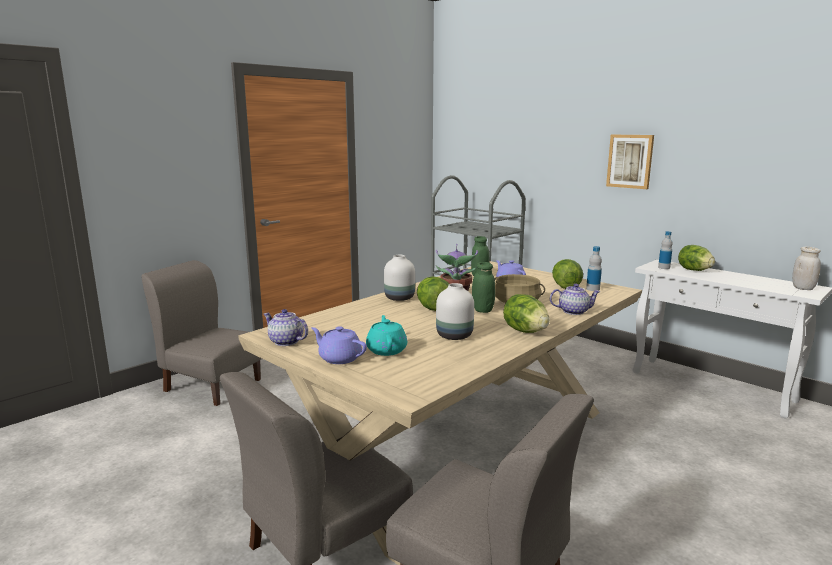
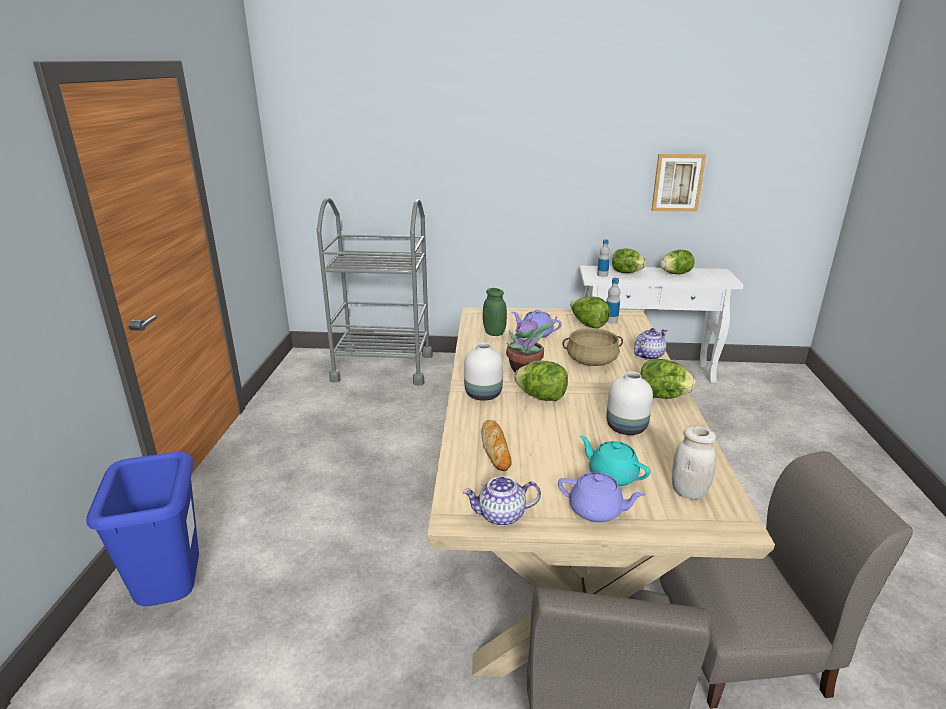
camera: 40 degrees left, 10 degrees up
grey chair [142,260,262,406] -> blue trash can [86,452,199,606]
purple teapot [311,326,367,364] -> purple teapot turned 150 degrees counterclockwise [558,472,646,523]
green jar [472,262,495,313] -> none
picture [606,135,654,189] -> picture moved to [652,154,706,212]
white jar [792,247,821,290] -> white jar moved to [672,426,716,500]
none -> bread [481,420,512,471]
none -> lettuce [660,250,694,274]

